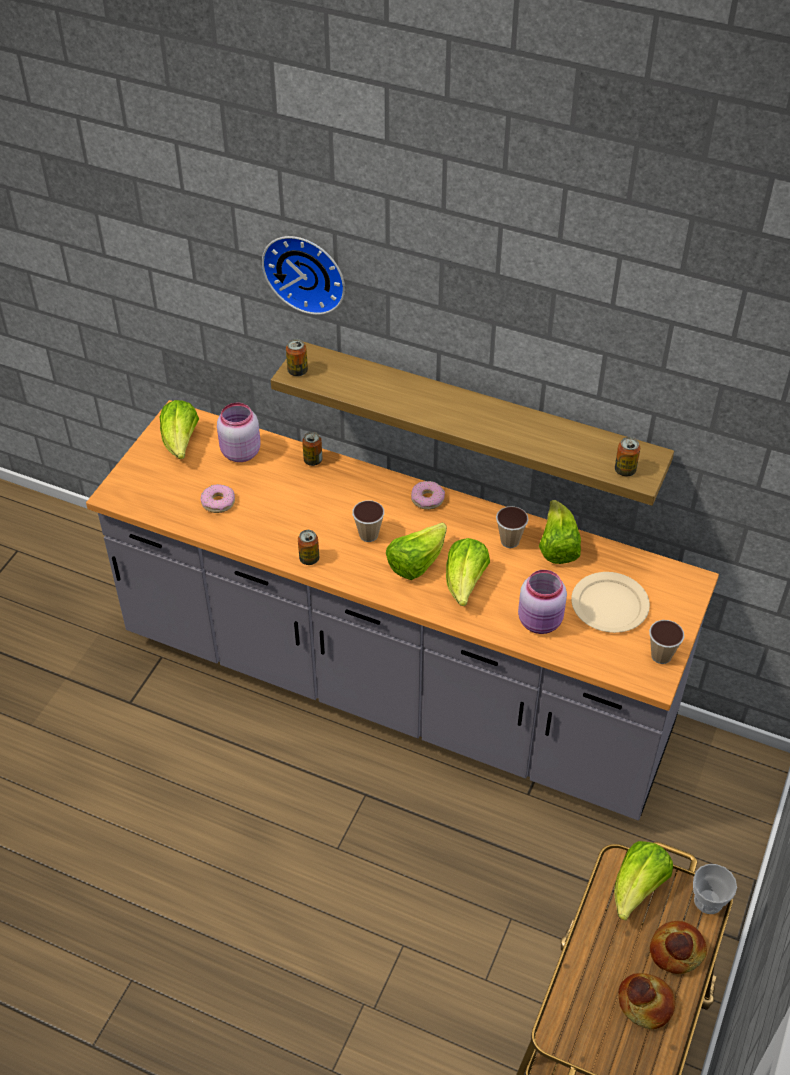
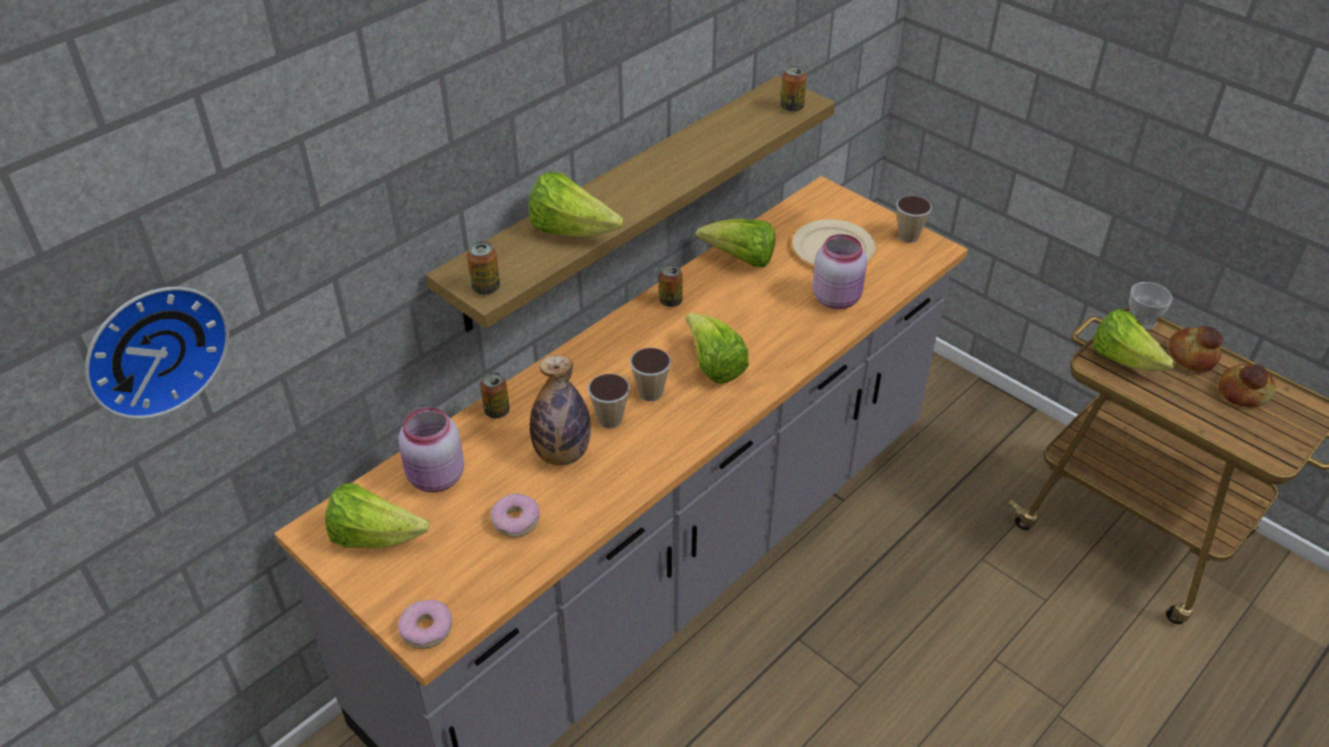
camera: 70 degrees left, 5 degrees down
wall clock [262,236,345,315] -> wall clock moved to [85,287,229,419]
can [298,530,319,565] -> can moved to [659,264,683,307]
donut [411,481,445,510] -> donut moved to [398,600,452,649]
lettuce [446,538,490,606] -> lettuce moved to [529,172,623,237]
cup [496,506,529,548] -> cup moved to [588,373,630,428]
none -> bottle [530,355,591,466]

